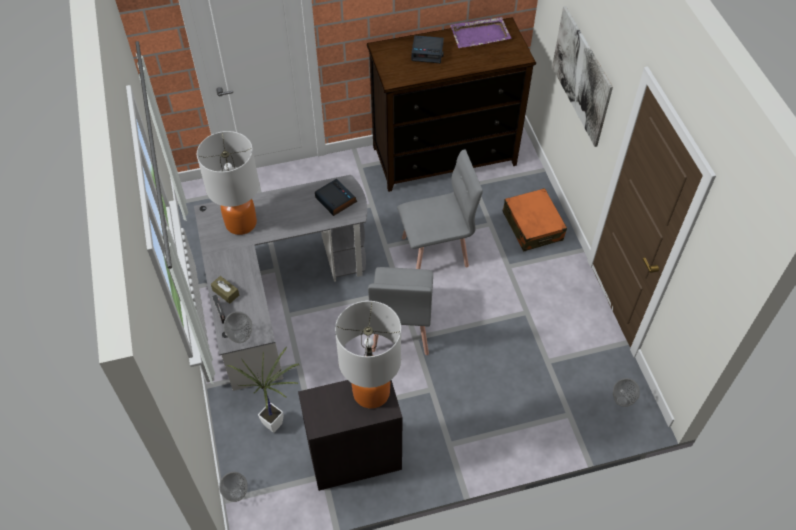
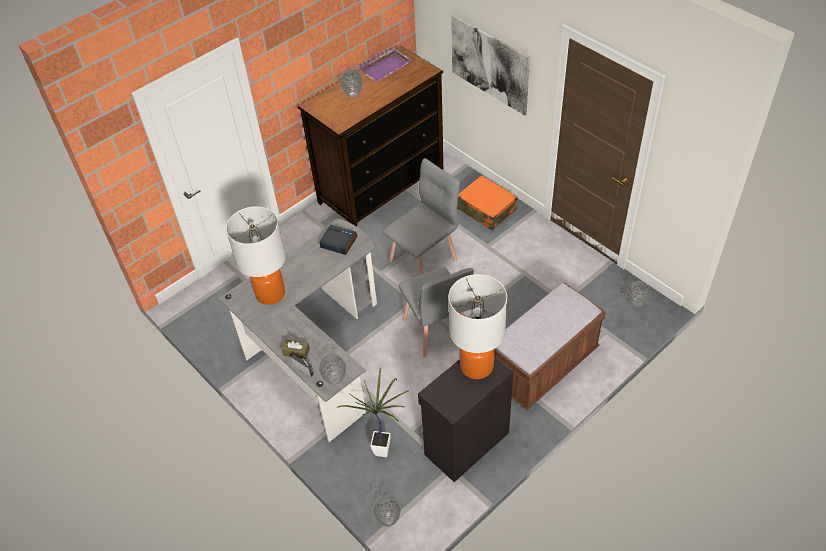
camera: 25 degrees left, 5 degrees down
alarm clock [411,35,444,63] -> vase [340,69,363,98]
none -> brown bench [494,283,606,410]

